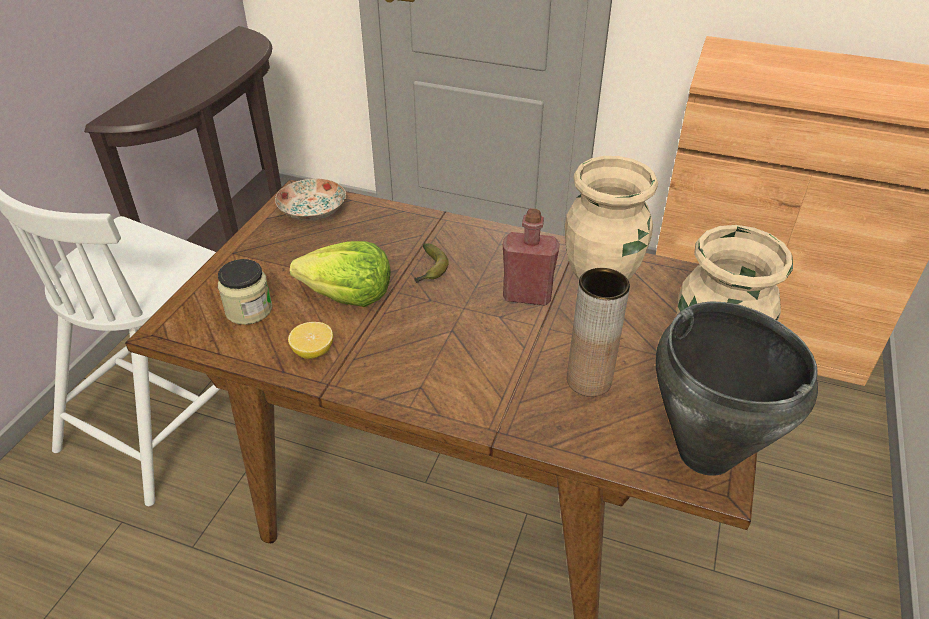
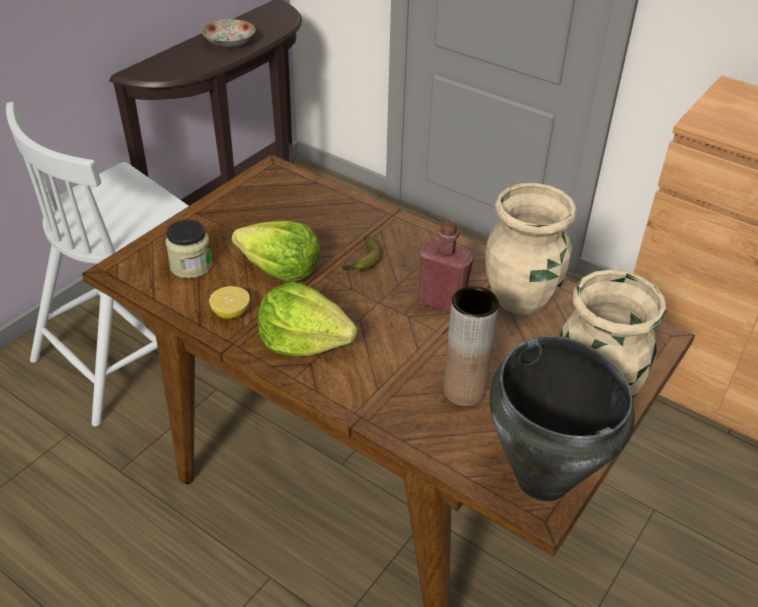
camera: 15 degrees right, 0 degrees up
plate [275,179,346,221] -> plate moved to [202,19,256,48]
none -> lettuce [258,281,358,357]

